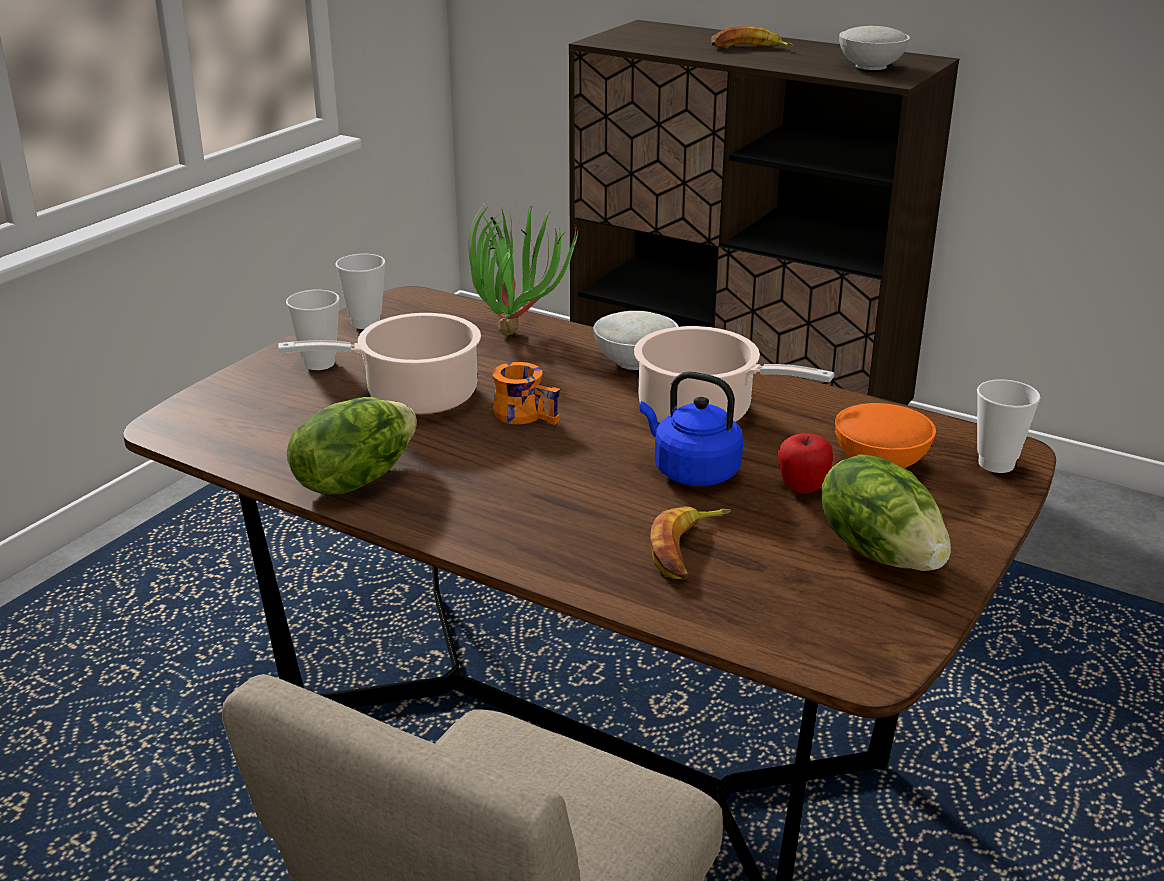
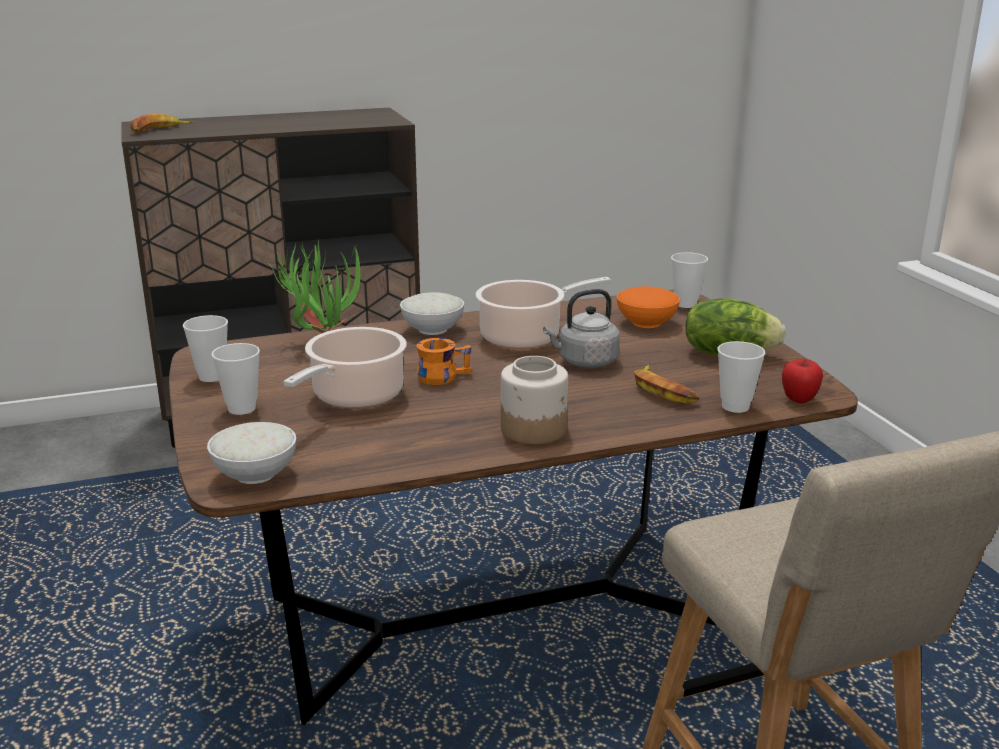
camera: 50 degrees left, 5 degrees down
lettuce [287,397,417,494] -> none
blue kettle [640,371,743,486] -> grey kettle [543,289,620,368]
banana [711,26,794,48] -> banana moved to [129,114,195,133]
apple [778,433,833,494] -> apple moved to [782,359,823,403]
white bowl [839,26,910,70] -> white bowl moved to [207,422,296,484]
none -> jar [501,356,568,445]
none -> cup [718,341,765,413]

